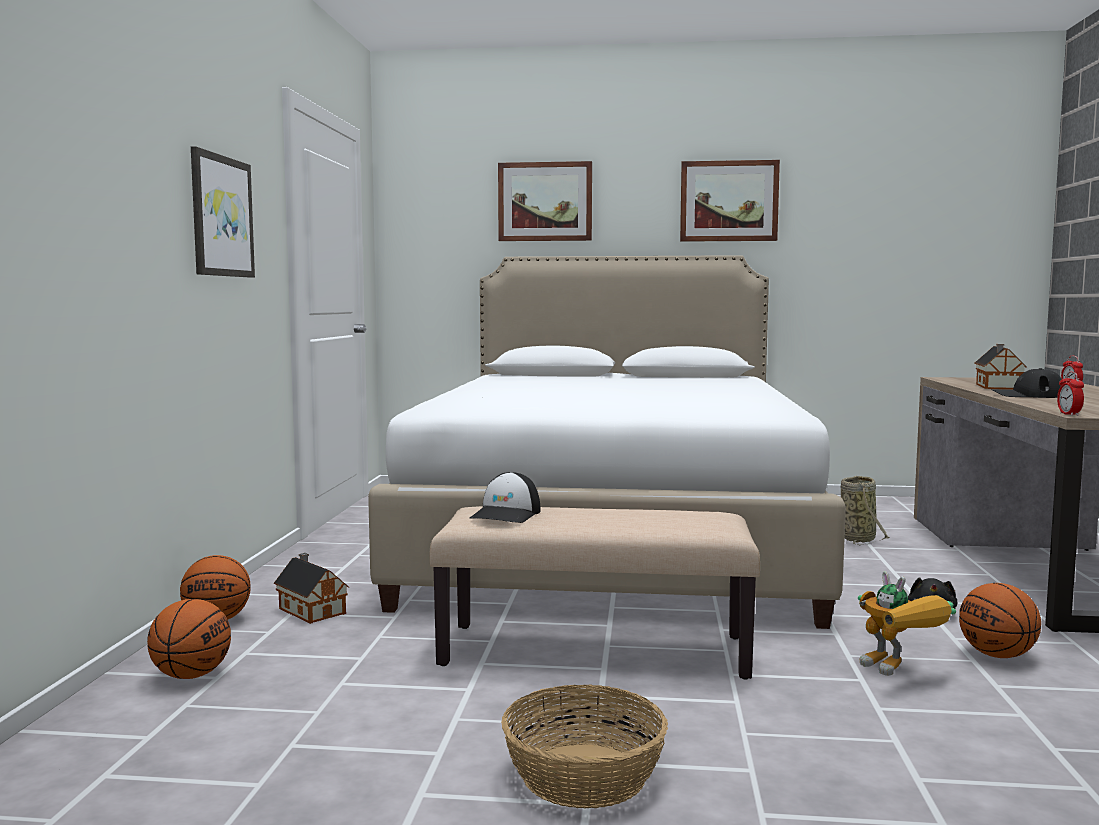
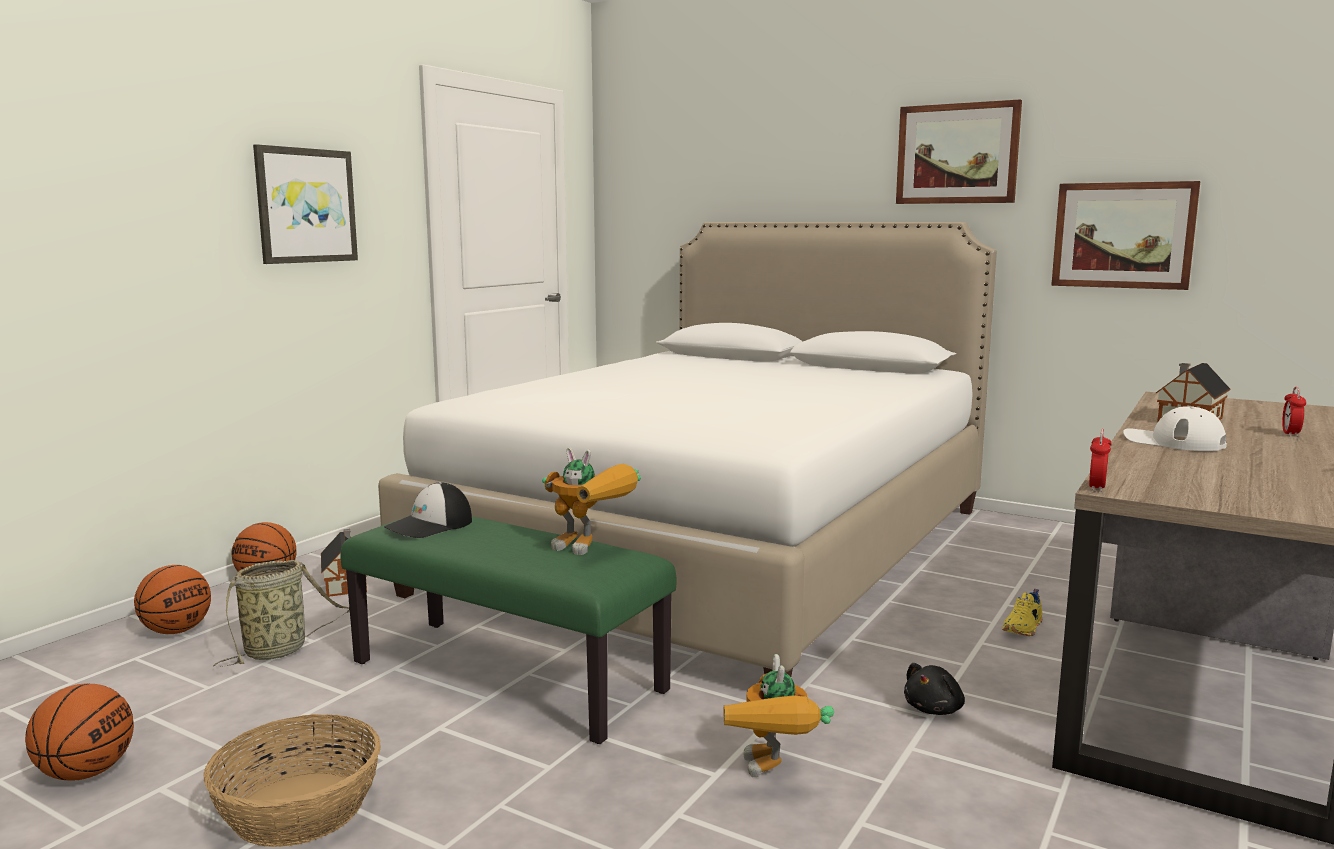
camera: 25 degrees right, 5 degrees up
beige bench [429,506,760,680] -> green bench [340,516,676,744]
picture [498,161,592,241] -> picture moved to [1051,181,1201,290]
basket [841,476,890,546] -> basket moved to [214,560,350,667]
basketball [959,583,1041,658] -> basketball moved to [25,684,134,781]
black cap [991,368,1062,398] -> white cap [1123,406,1227,451]
none -> toy robot [542,447,641,555]
none -> yellow shoe [1002,589,1043,636]

